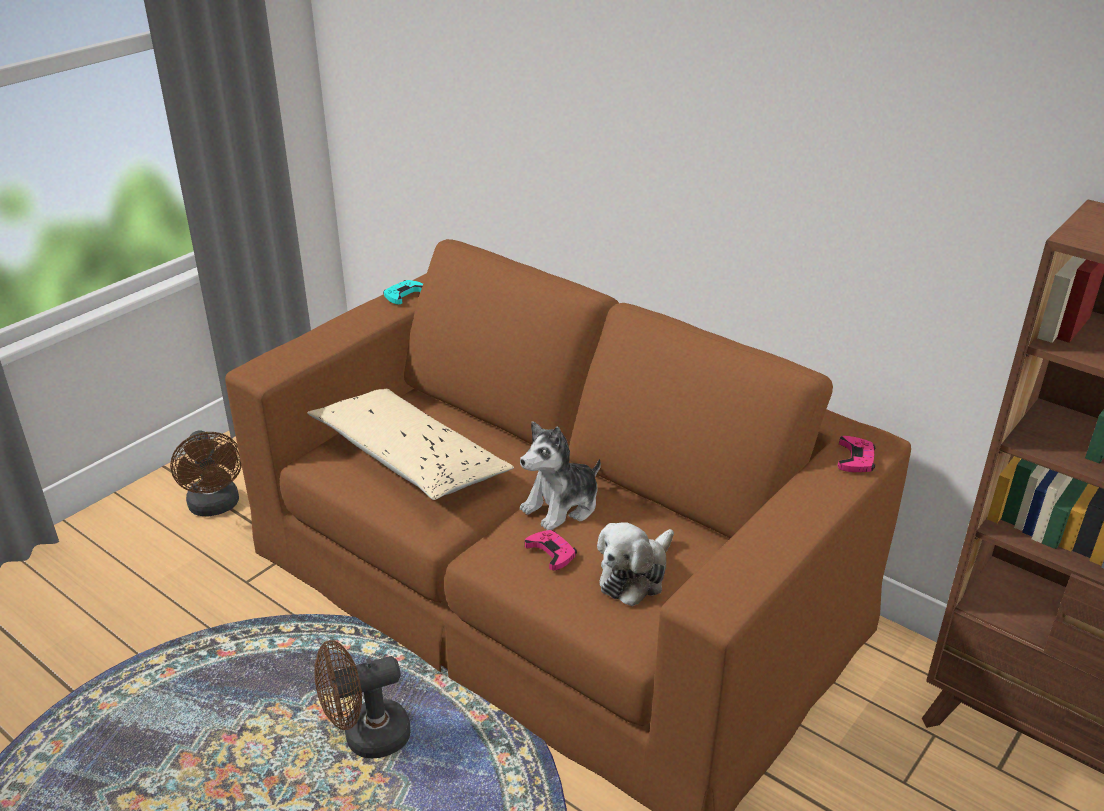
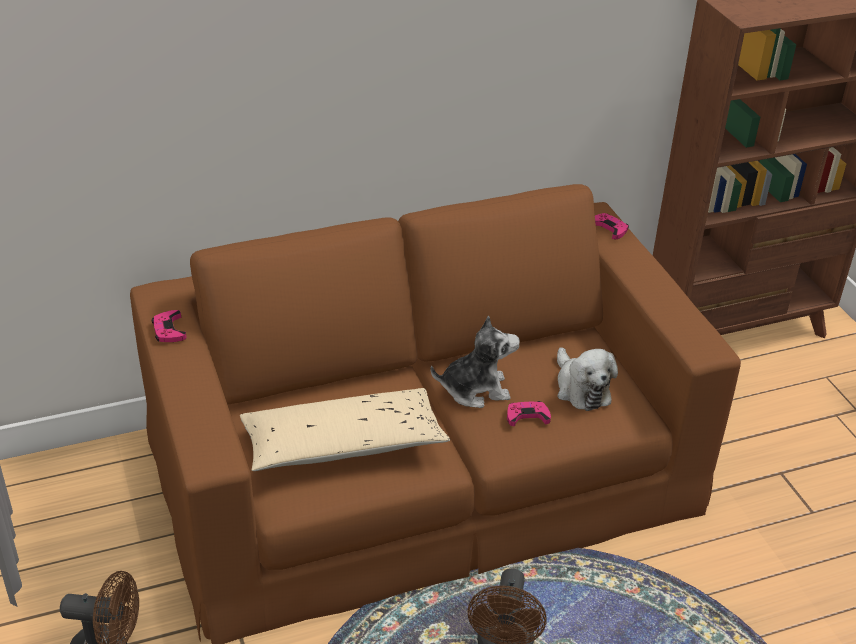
camera: 60 degrees left, 5 degrees up
turquoise game controller [383,280,423,304] -> pink game controller [152,310,187,342]
plush toy [520,421,601,531] -> plush toy turned 90 degrees counterclockwise [430,316,520,408]

